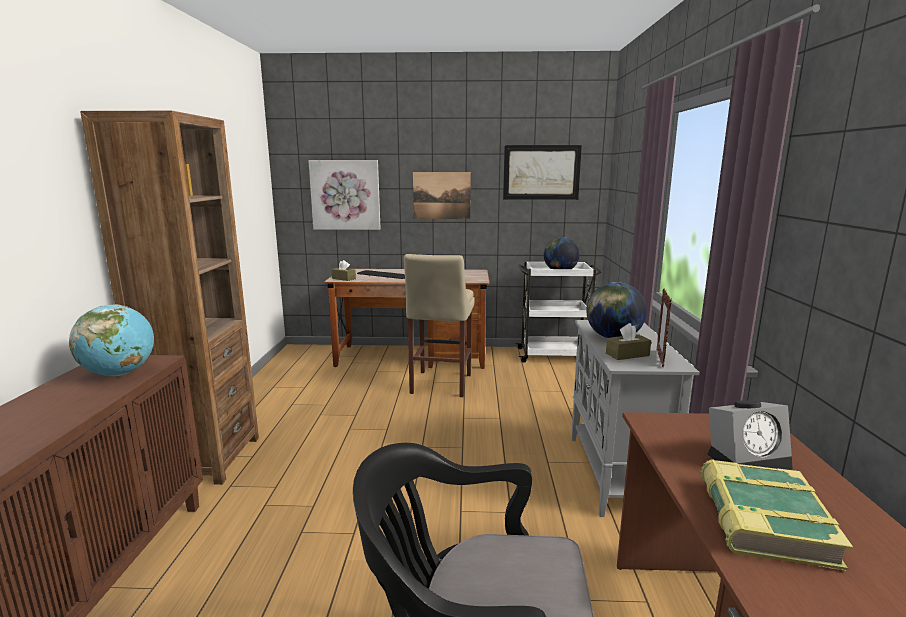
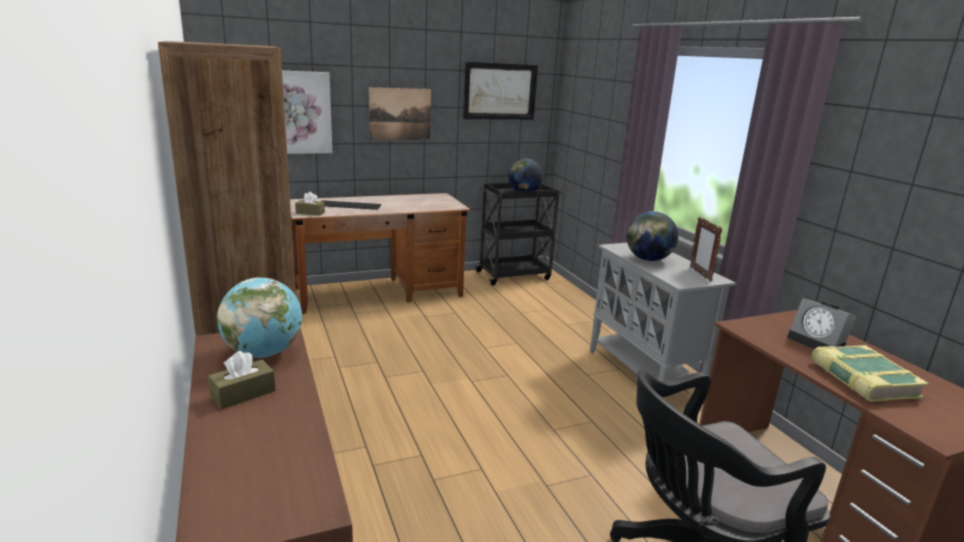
camera: 25 degrees left, 5 degrees up
beige stool [404,254,475,397] -> none
white cart [515,262,602,363] -> black cart [475,183,563,286]
brown tissue box [606,323,651,360] -> brown tissue box moved to [208,351,276,409]
alarm clock [708,400,793,470] -> alarm clock turned 90 degrees clockwise [787,298,857,349]

